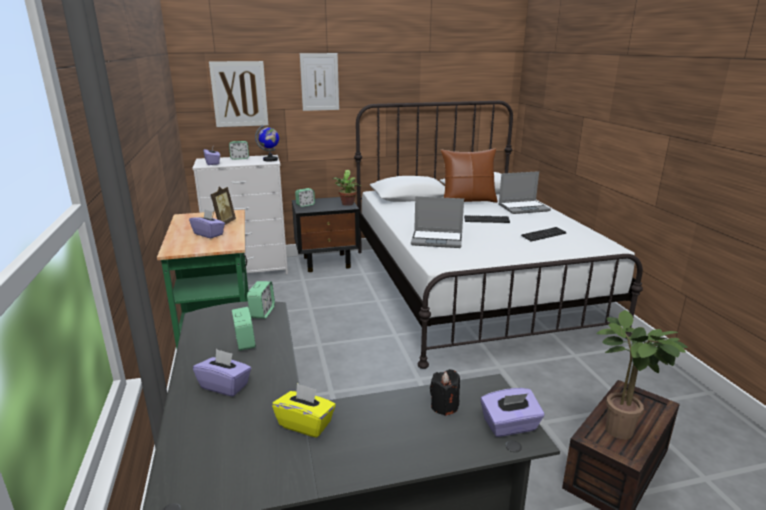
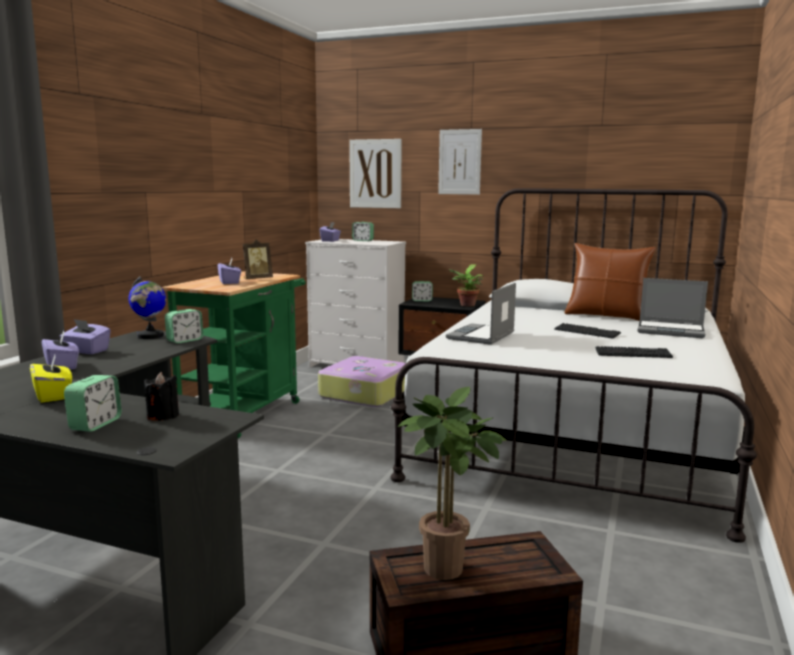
camera: 35 degrees right, 10 degrees down
alarm clock [232,307,256,351] -> alarm clock moved to [64,375,122,432]
globe [255,125,279,162] -> globe moved to [128,276,166,339]
laptop [411,196,464,248] -> laptop turned 75 degrees clockwise [446,283,516,345]
purple tissue box [481,388,545,437] -> purple tissue box moved to [60,319,111,354]
none -> suitcase [318,356,406,407]

